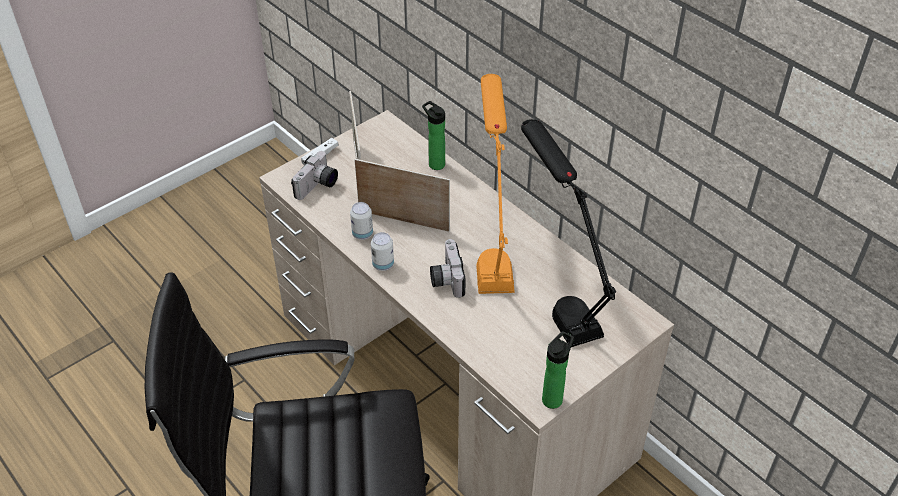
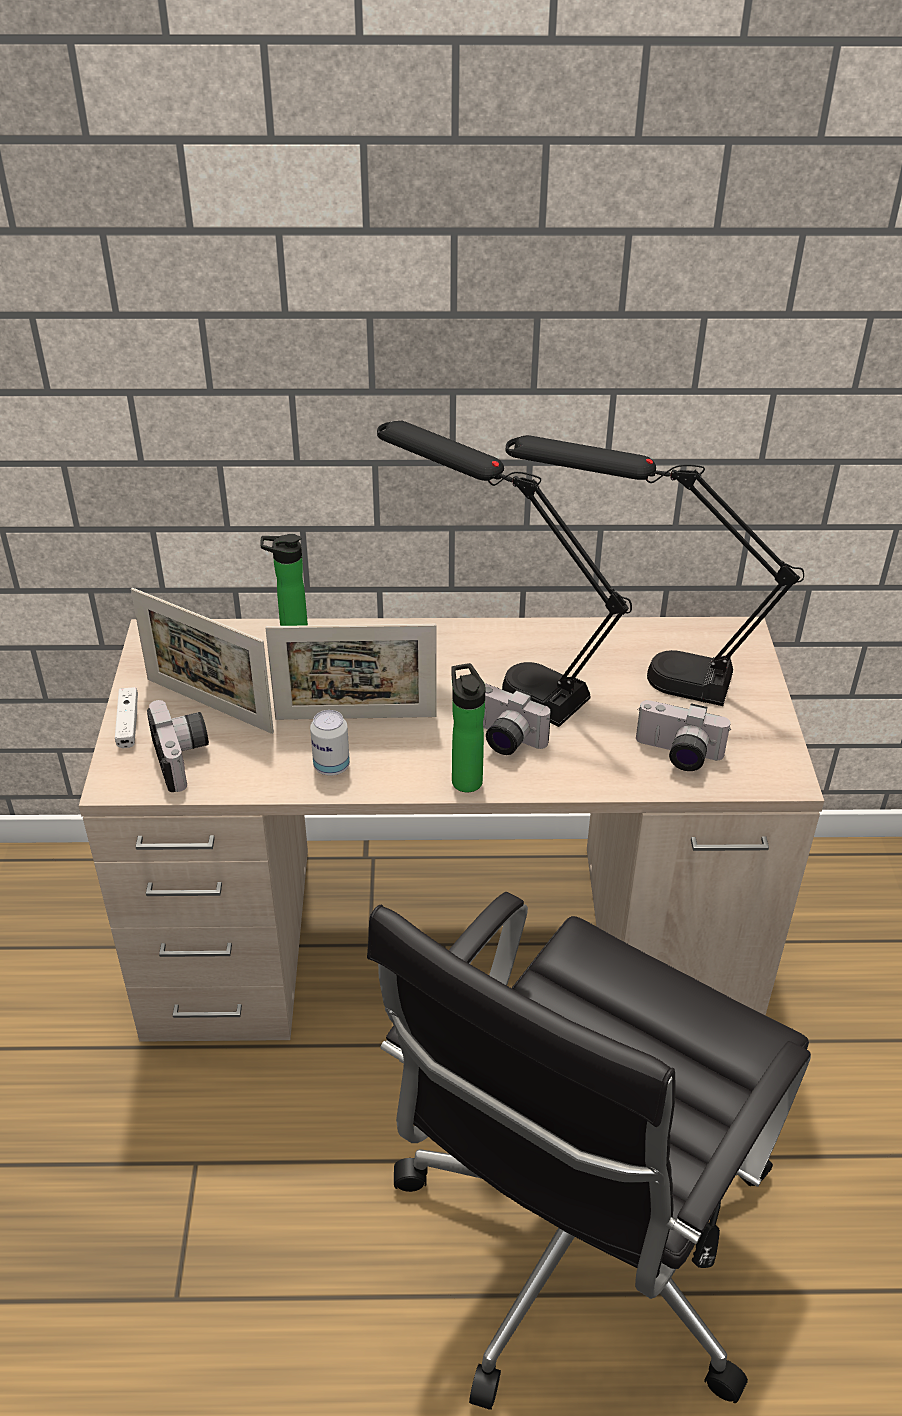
camera: 50 degrees left, 5 degrees down
picture frame [354,159,450,232] -> picture frame turned 150 degrees counterclockwise [265,624,437,720]
can [371,232,394,271] -> none
orange table lamp [477,74,515,294] -> black table lamp [377,421,632,727]
bottle [542,331,574,409] -> bottle moved to [451,663,485,792]
none -> camera [636,700,731,771]

